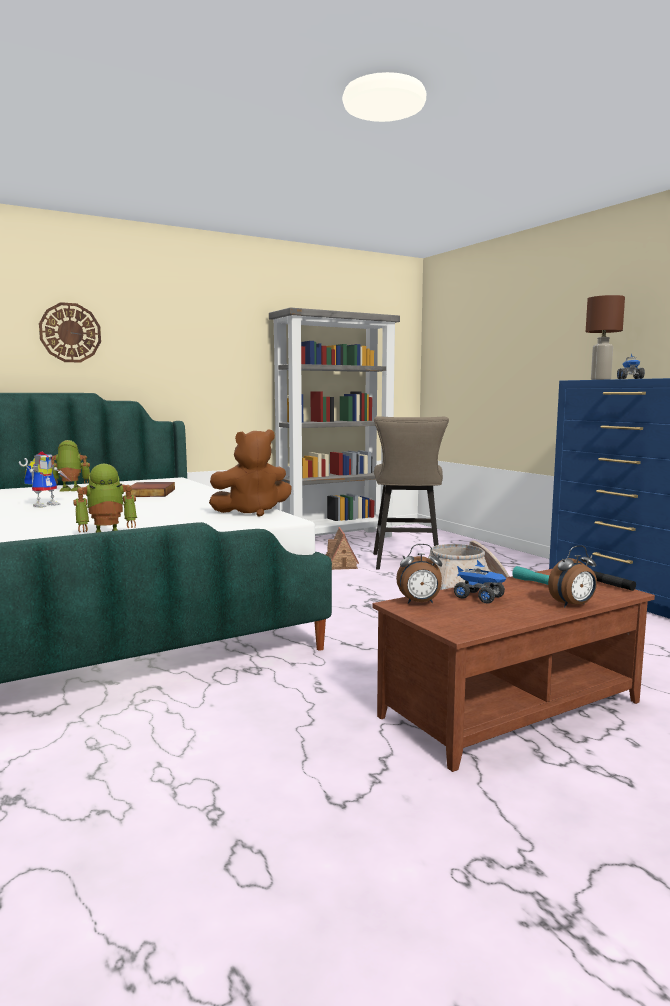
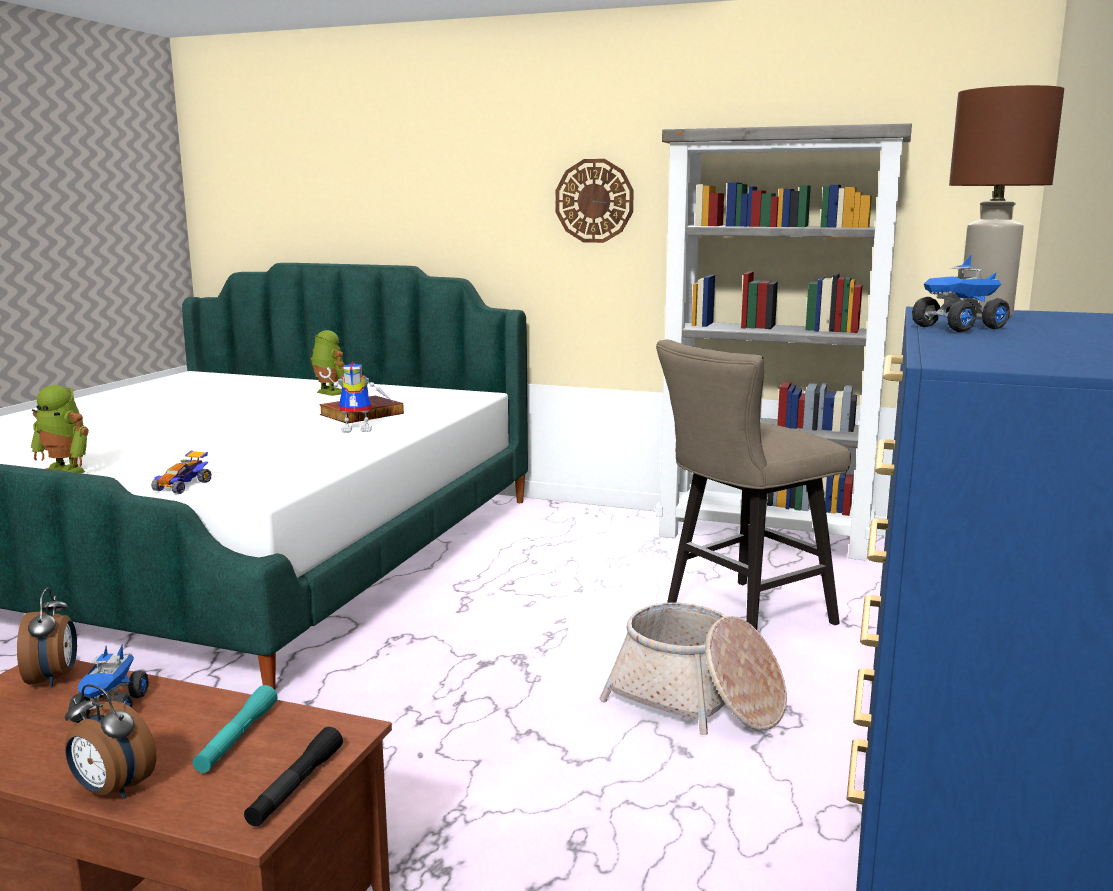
camera: 50 degrees right, 5 degrees up
toy robot [19,451,70,508] -> toy robot moved to [319,361,392,433]
wall clock [39,302,101,363] -> wall clock moved to [556,159,634,243]
brown plush toy [209,429,292,517] -> none
toy house [326,527,359,570] -> none
alarm clock [396,544,442,604] -> alarm clock turned 150 degrees counterclockwise [17,587,77,688]
none -> toy car [151,450,211,494]

